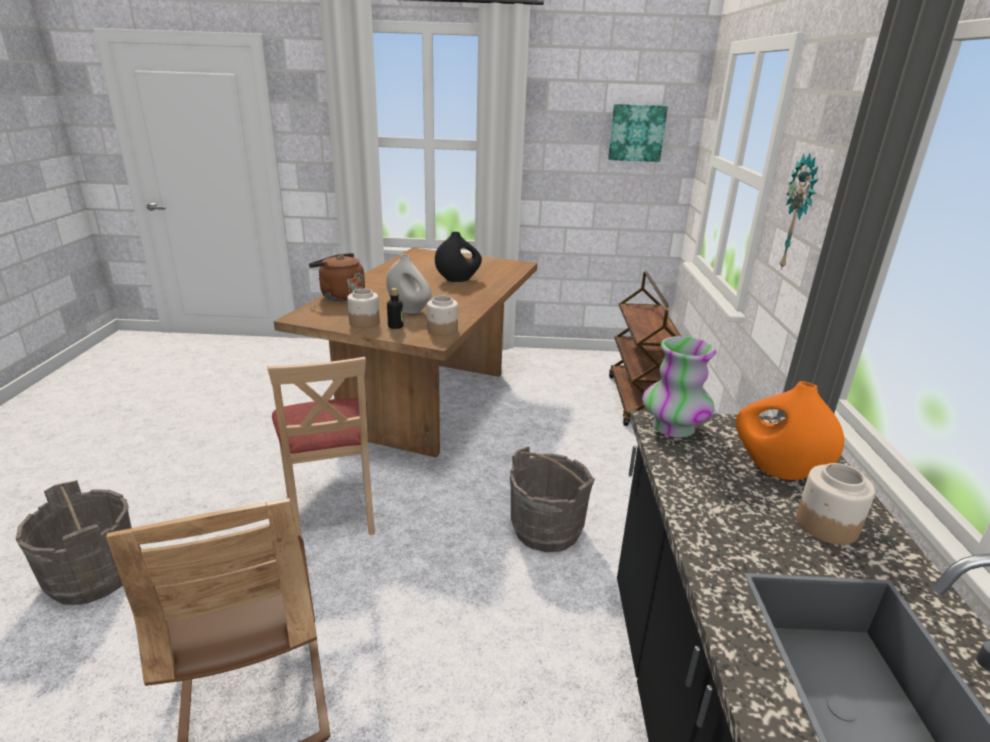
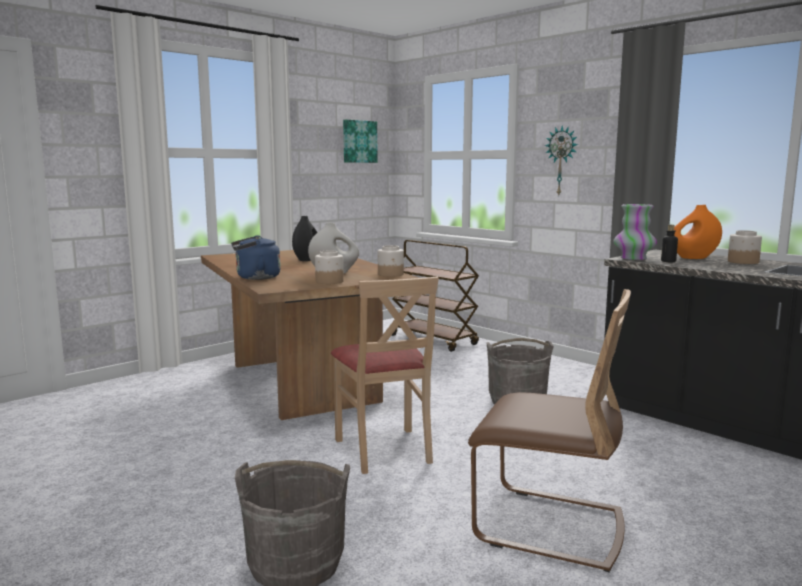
camera: 45 degrees left, 15 degrees down
beige chair [268,357,375,538] -> beige chair turned 45 degrees clockwise [331,277,439,474]
brown kettle [309,253,365,301] -> blue kettle [231,235,281,280]
bottle [387,288,403,329] -> bottle moved to [661,225,678,262]

